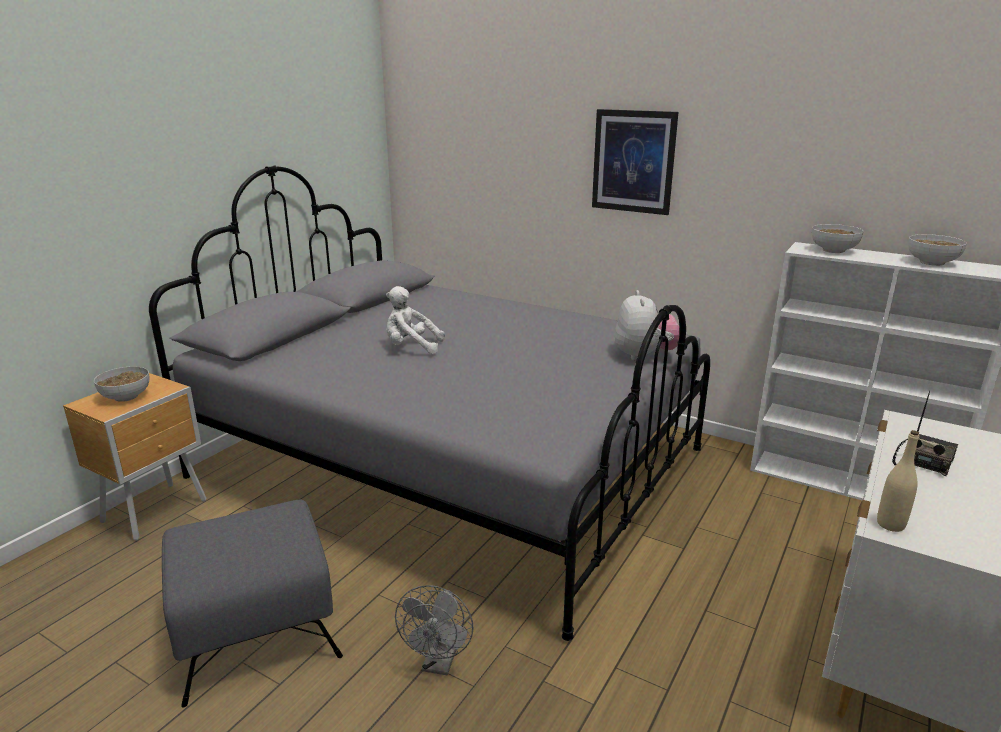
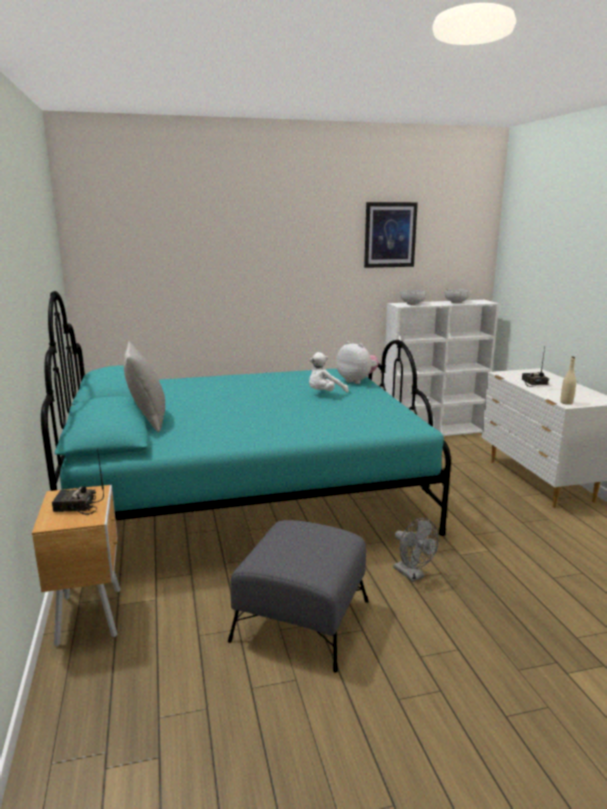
camera: 45 degrees left, 5 degrees down
bowl [94,366,150,402] -> radio [52,448,104,515]
grey bed [149,165,710,641] -> turquoise bed [41,291,451,589]
white plush toy [386,286,445,354] -> white plush toy moved to [309,352,349,393]
picture [592,109,678,215] -> picture moved to [364,202,418,268]
none -> grey pillow [124,342,165,432]

